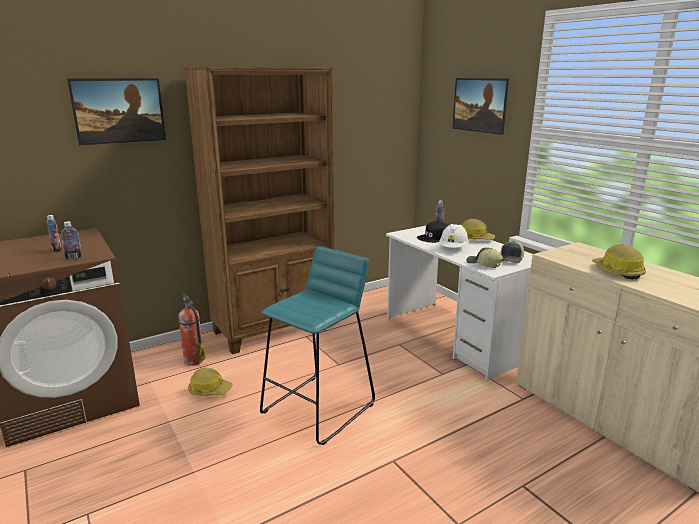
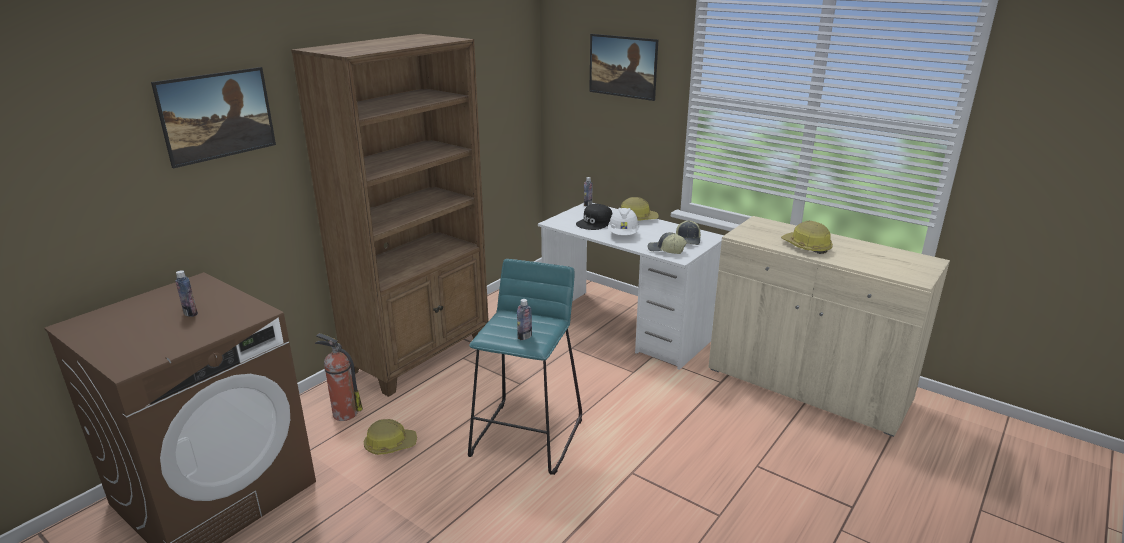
camera: 20 degrees left, 5 degrees up
bottle [61,221,82,259] -> bottle moved to [517,299,532,340]

